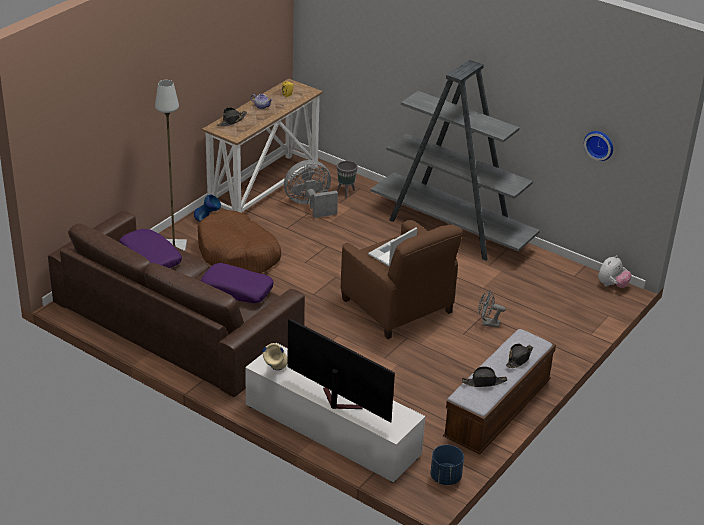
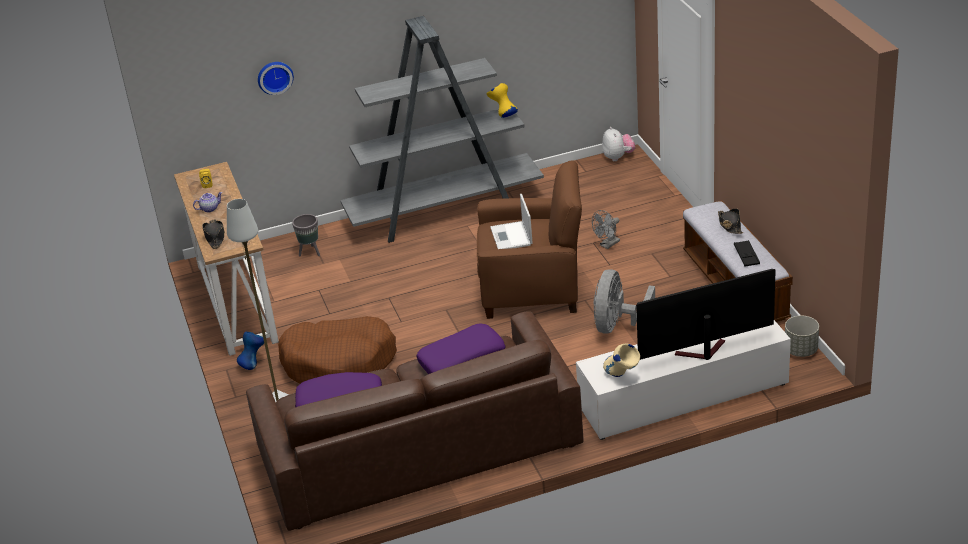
camera: 50 degrees left, 0 degrees up
grey fan [284,160,338,218] -> grey fan moved to [593,270,655,334]
blue planter [431,445,464,485] -> grey planter [785,316,819,357]
black hat [462,366,507,387] -> black tray [734,240,760,267]
wall clock [584,131,613,161] -> wall clock moved to [258,62,294,95]
none -> yellow vase [486,83,518,118]

